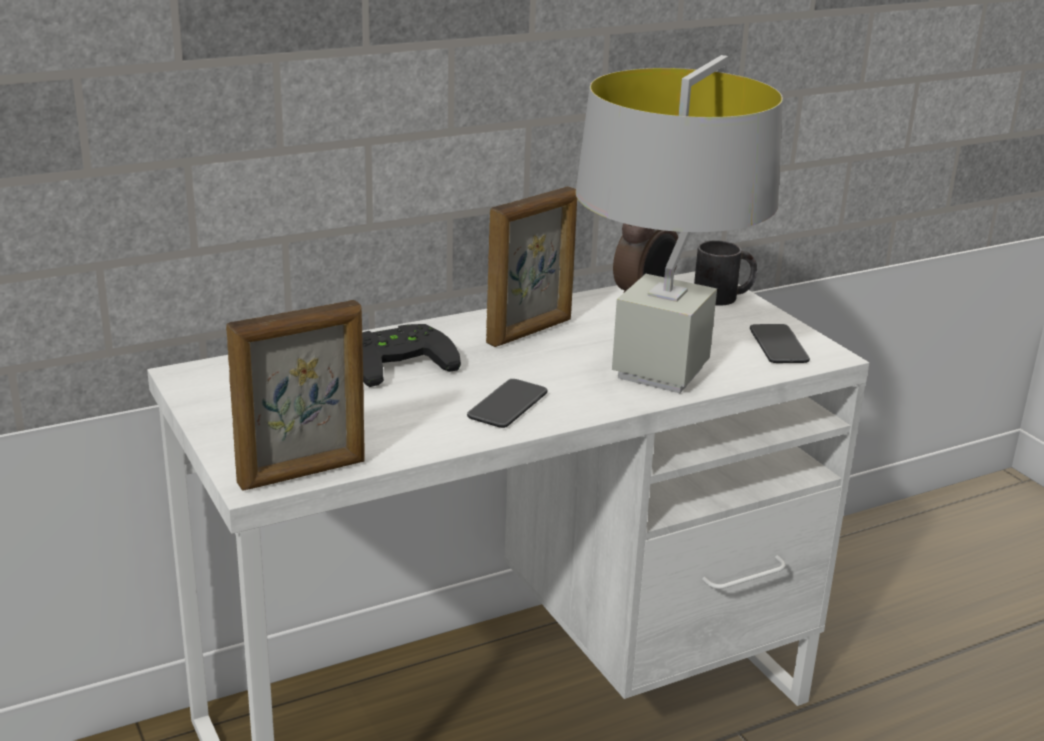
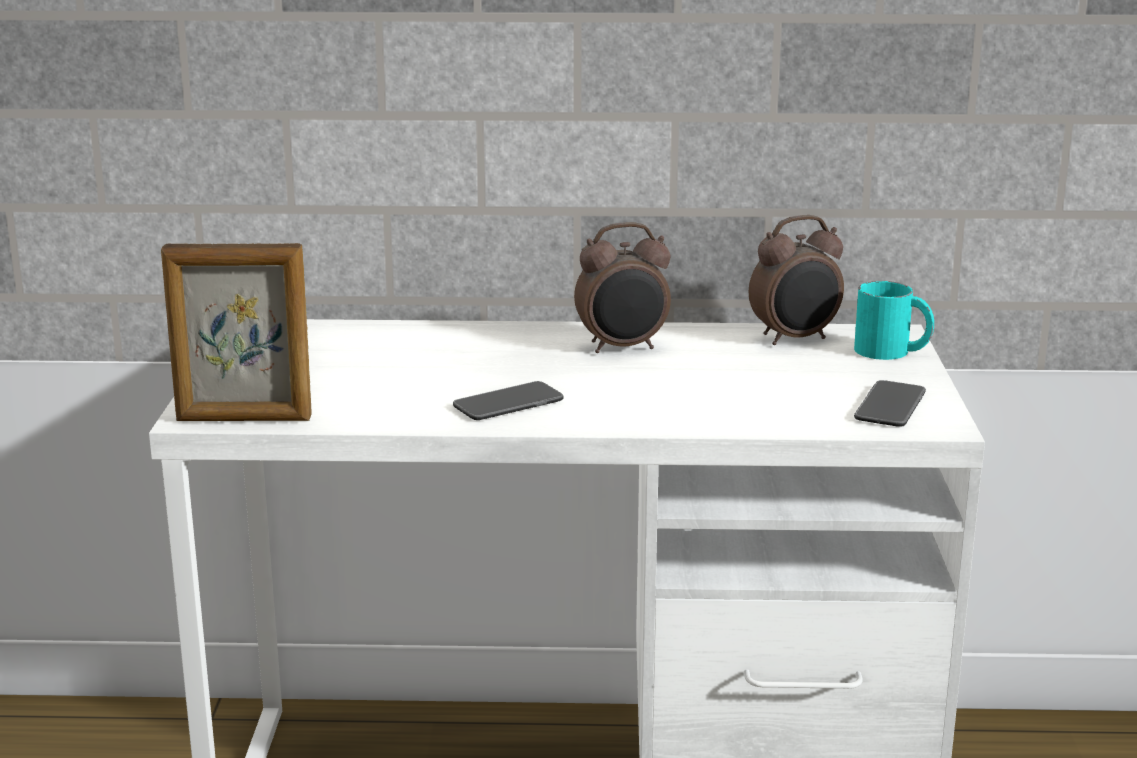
camera: 30 degrees right, 5 degrees down
black game controller [362,324,461,387] -> none
picture frame [486,187,577,347] -> alarm clock [574,222,671,353]
grey table lamp [576,55,783,393] -> none
black mug [694,240,757,306] -> turquoise mug [854,281,934,360]

